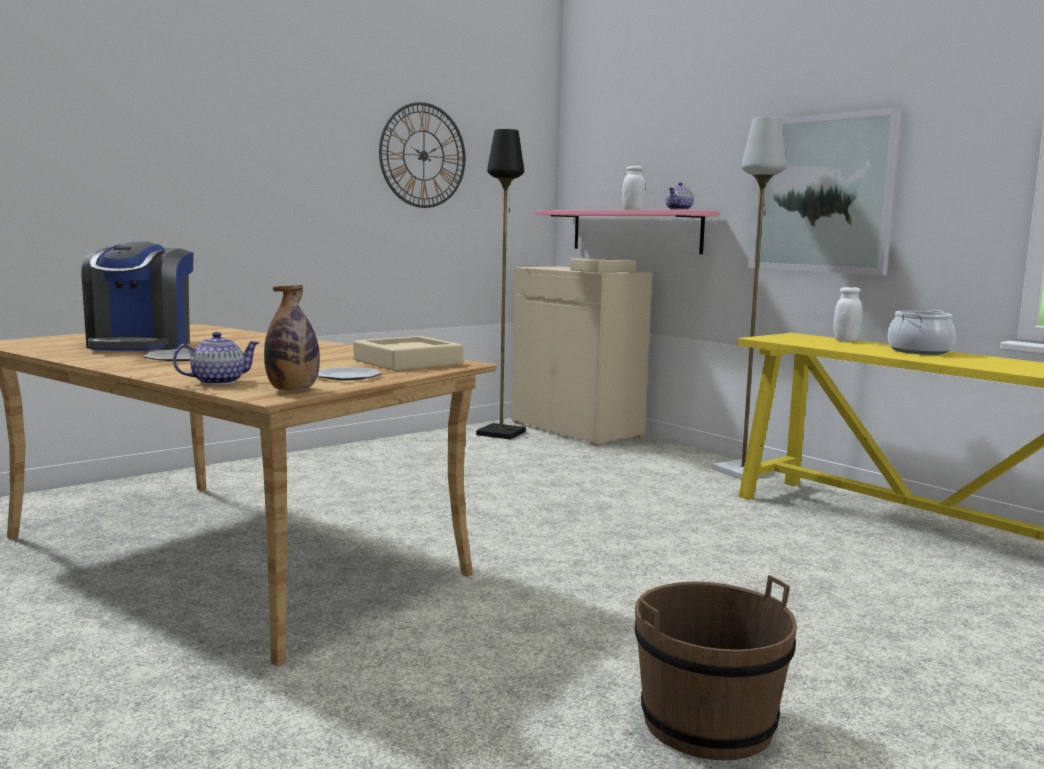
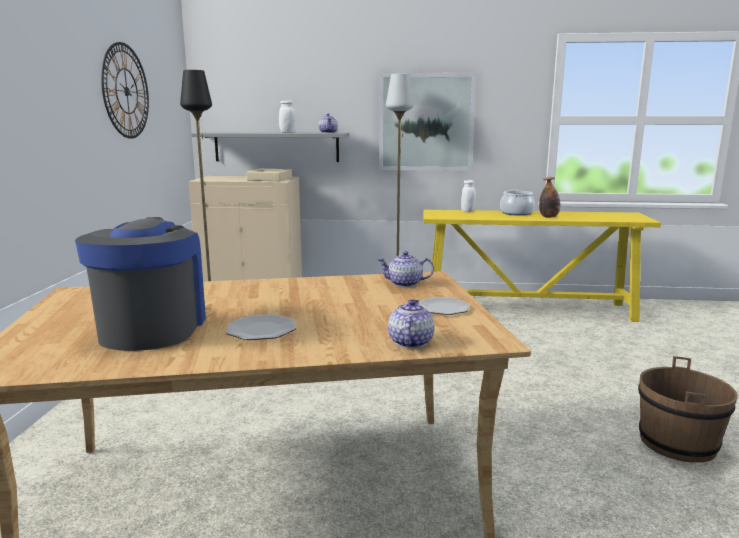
camera: 45 degrees left, 5 degrees up
coffee machine [82,241,194,351] -> coffee machine turned 135 degrees counterclockwise [75,217,206,351]
bottle [264,285,320,391] -> bottle moved to [539,177,560,218]
beige tray [353,336,463,371] -> teapot [377,251,434,287]
pink shelf [535,210,718,254] -> grey shelf [191,132,349,162]

